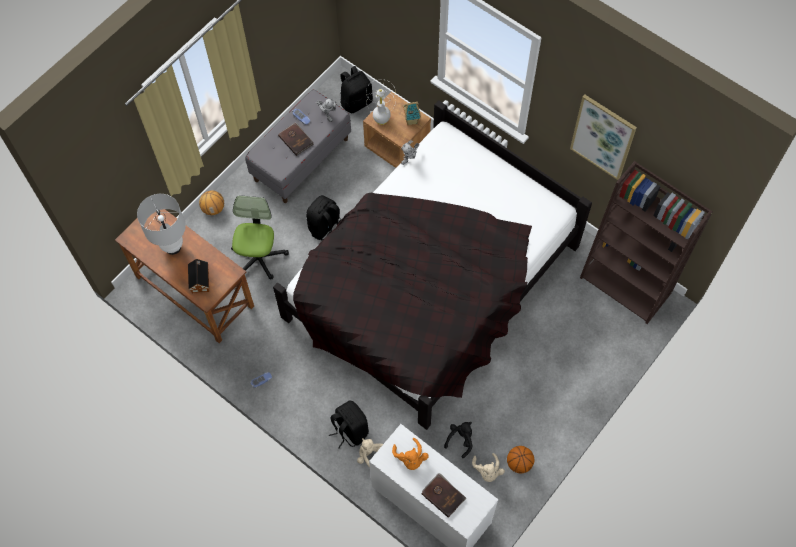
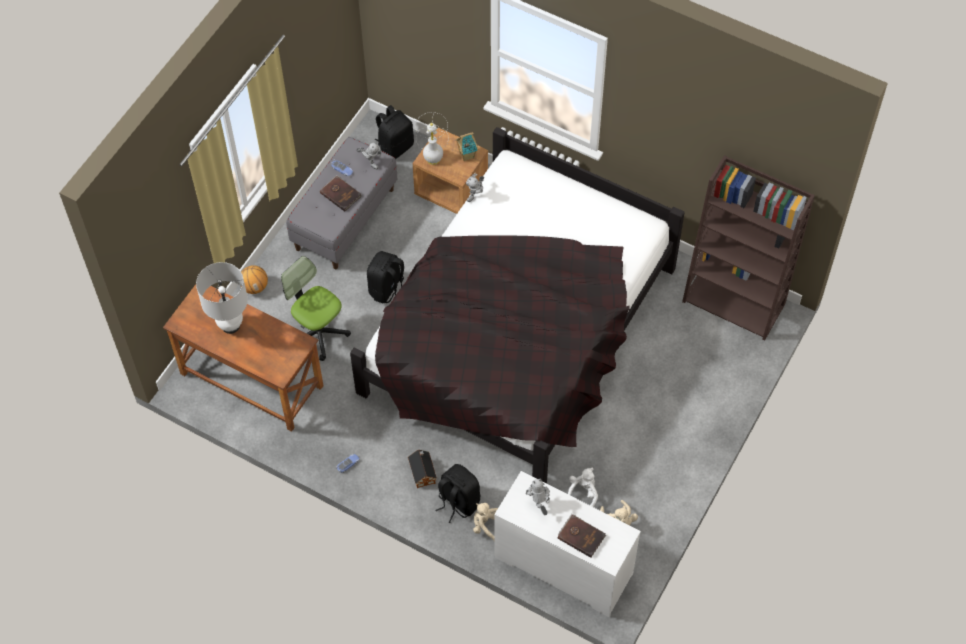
camera: 10 degrees left, 5 degrees down
toy house [188,259,209,293] -> toy house moved to [408,450,437,488]
office chair [231,195,289,280] -> office chair turned 45 degrees counterclockwise [281,256,351,361]
orange plush toy [392,438,429,470] -> toy robot [526,479,550,515]
black plush toy [444,422,473,458] -> white plush toy [568,468,598,507]
basketball [507,446,534,473] -> none
picture [570,94,637,180] -> none

